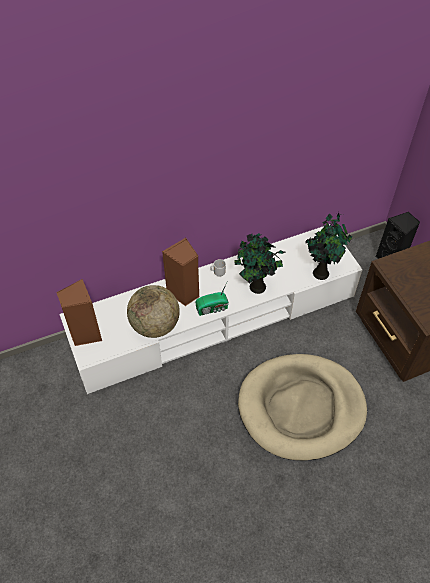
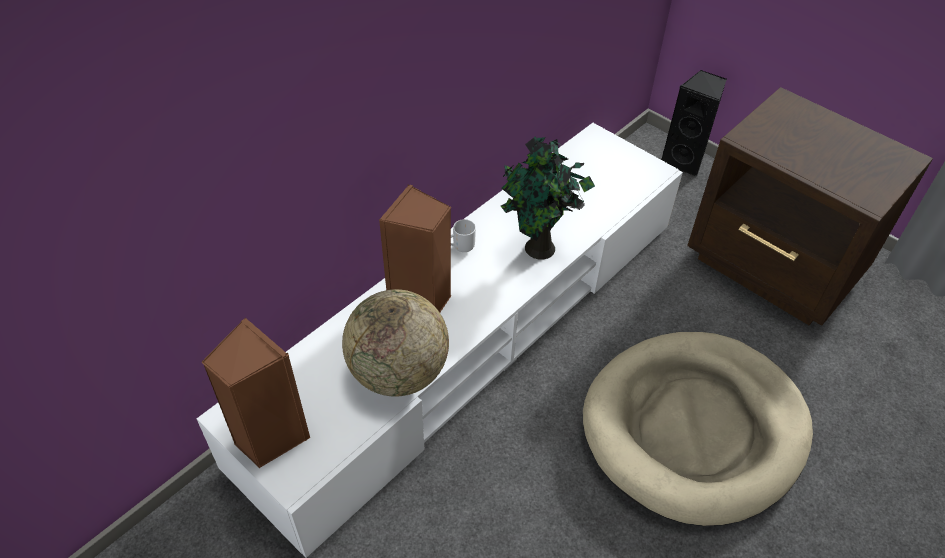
camera: 25 degrees left, 5 degrees down
radio [196,282,229,316] -> none
potted plant [306,212,352,280] -> none

